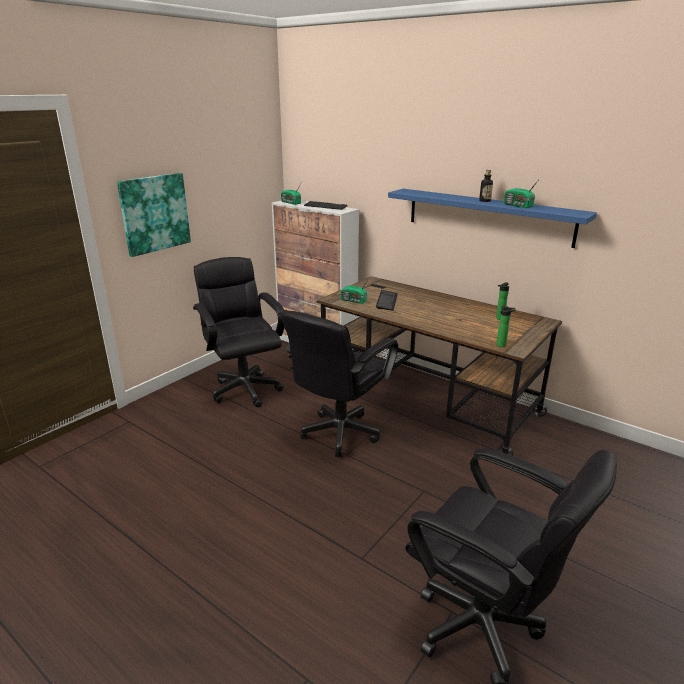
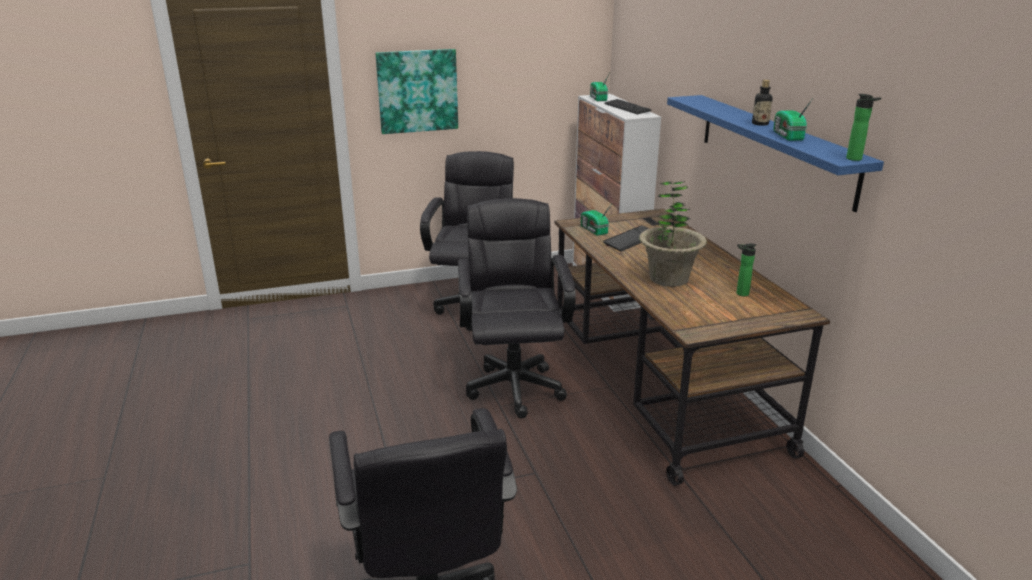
camera: 35 degrees right, 0 degrees up
black office chair [281,310,398,457] -> black office chair turned 105 degrees clockwise [458,198,576,418]
bottle [496,306,516,347] -> bottle moved to [846,94,881,161]
none -> potted plant [639,181,707,287]

